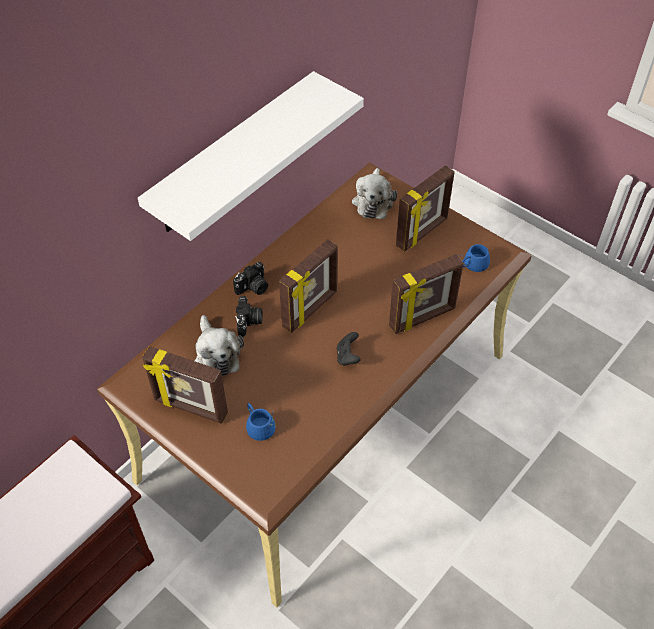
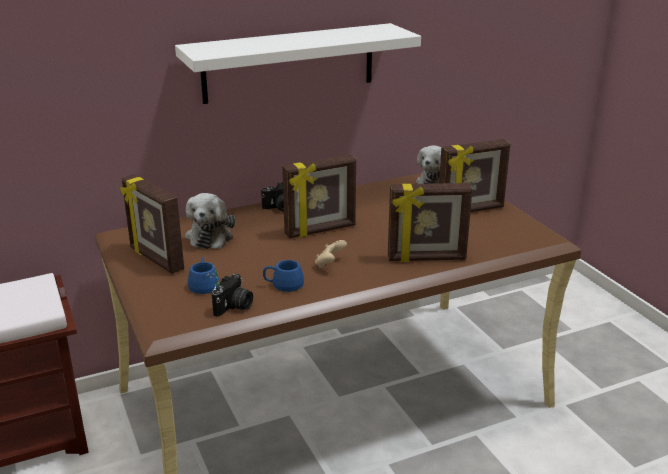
camera: 25 degrees right, 25 degrees down
camera [235,296,263,337] -> camera moved to [212,274,253,317]
black game controller [337,332,361,366] -> beige game controller [315,240,347,269]
blue mug [458,244,490,272] -> blue mug moved to [263,260,304,292]

